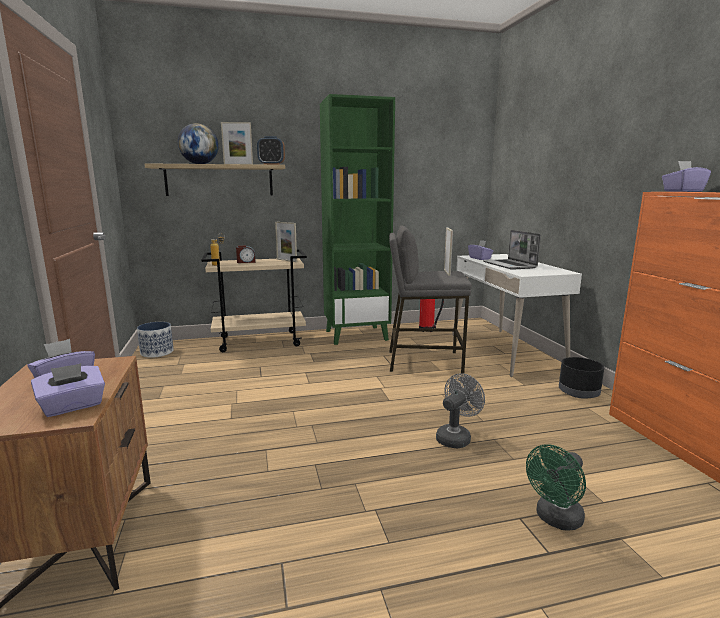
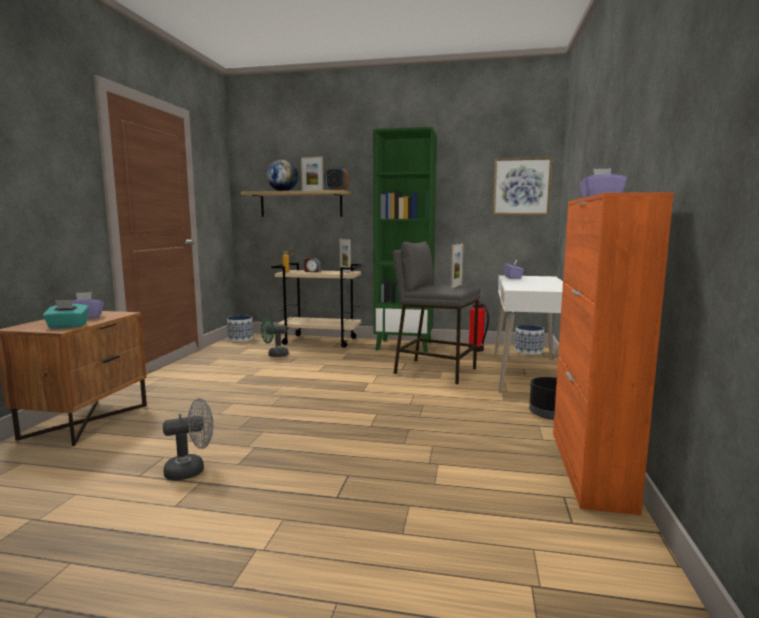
camera: 25 degrees right, 5 degrees down
purple tissue box [31,363,105,417] -> turquoise tissue box [43,300,89,328]
grey fan [436,373,485,448] -> grey fan moved to [163,398,213,481]
laptop [483,230,541,270] -> none
green fan [526,444,586,531] -> green fan moved to [261,317,289,357]
none -> picture [493,157,553,215]
none -> planter [515,325,544,355]

